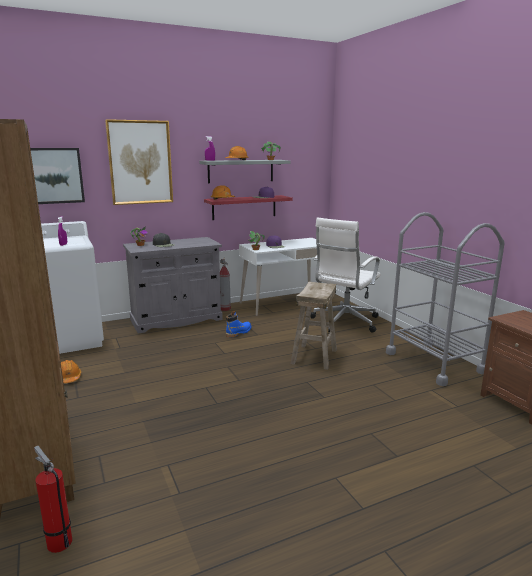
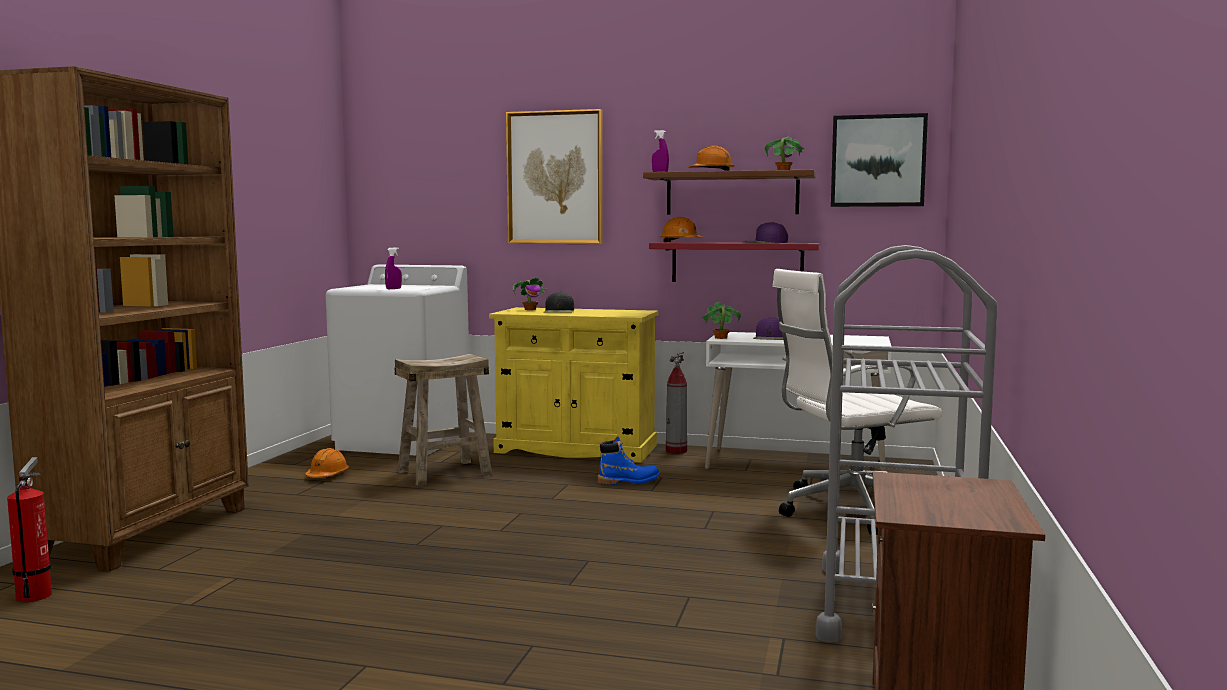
camera: 40 degrees right, 10 degrees down
picture [30,148,85,204] -> picture moved to [831,113,928,207]
grey cabinet [123,237,223,334] -> yellow cabinet [489,307,658,463]
grey shelf [199,160,291,183] -> brown shelf [643,170,816,215]
beige stool [291,282,337,370] -> beige stool moved to [394,354,492,486]

